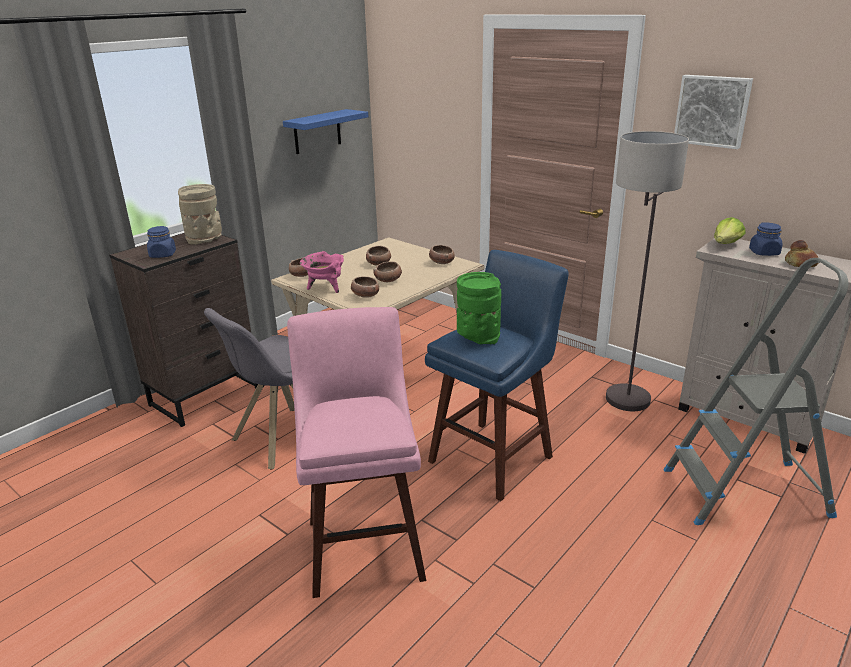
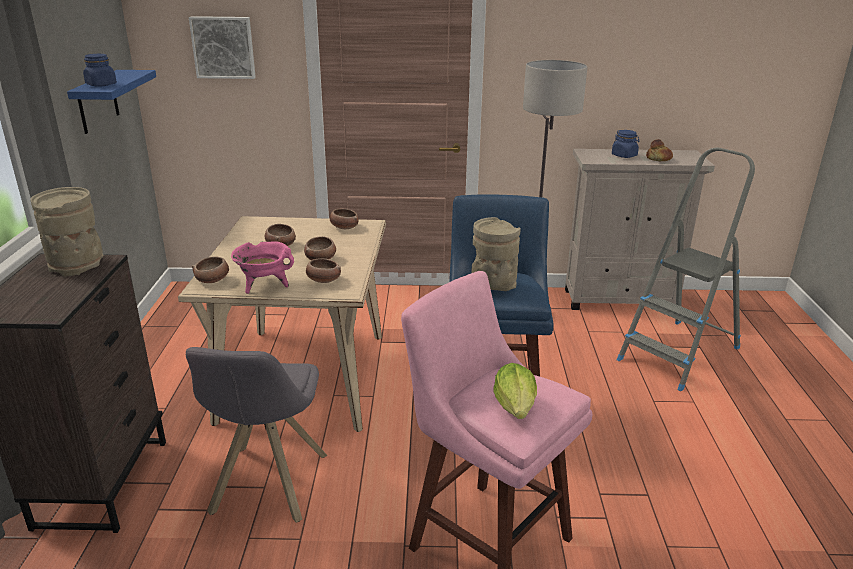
camera: 40 degrees left, 0 degrees up
blue jar [147,226,176,258] -> blue jar moved to [83,54,117,87]
green vase [457,272,501,344] -> beige vase [471,217,521,291]
picture [674,75,753,149] -> picture moved to [189,16,256,79]
lettuce [714,217,746,244] -> lettuce moved to [493,363,537,419]

